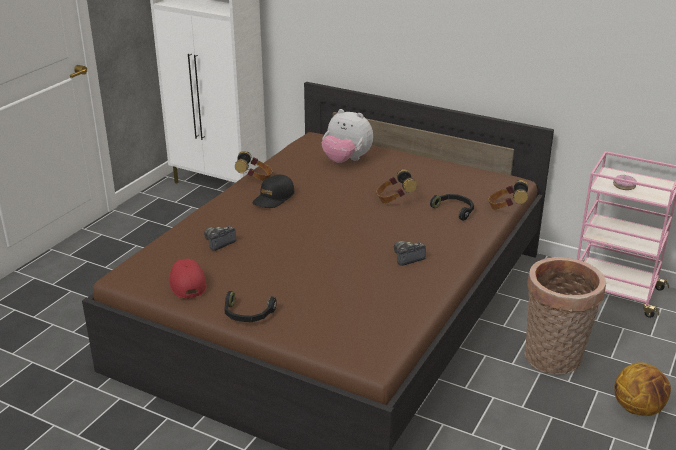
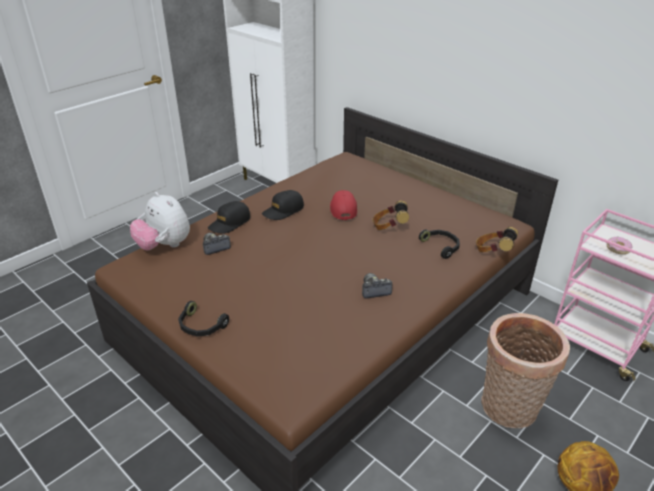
camera: 15 degrees right, 5 degrees up
red cap [169,259,207,299] -> red cap moved to [330,190,357,220]
headphones [235,151,273,181] -> none
plush toy [322,109,373,163] -> plush toy moved to [130,192,190,250]
none -> black cap [208,201,250,233]

